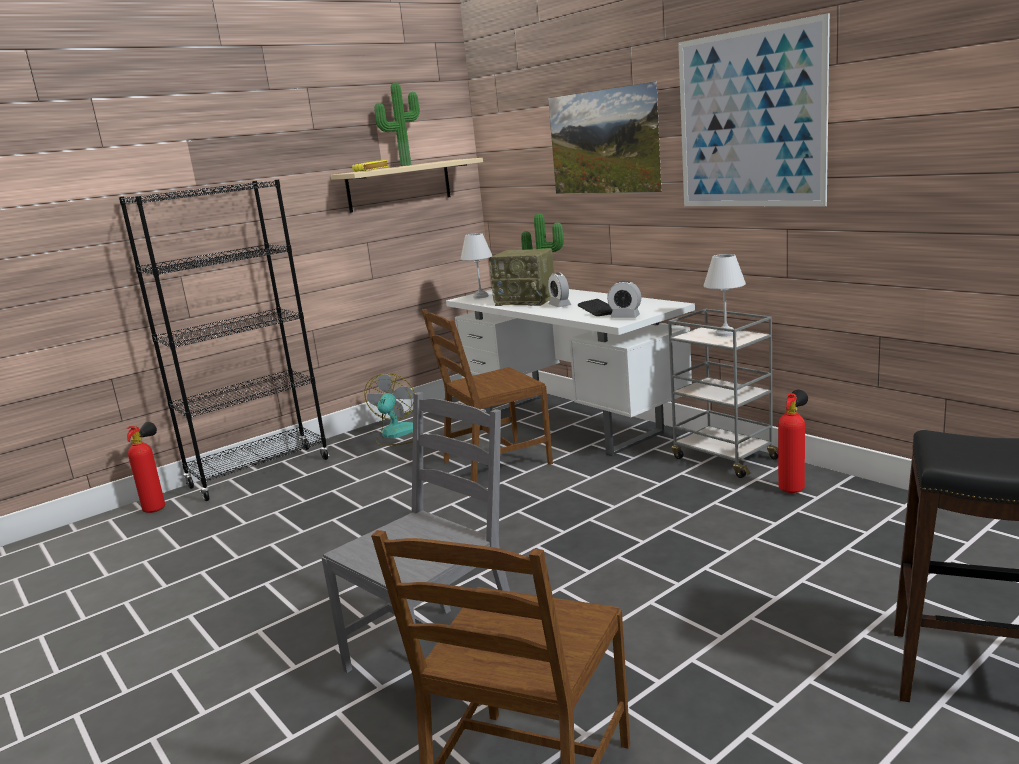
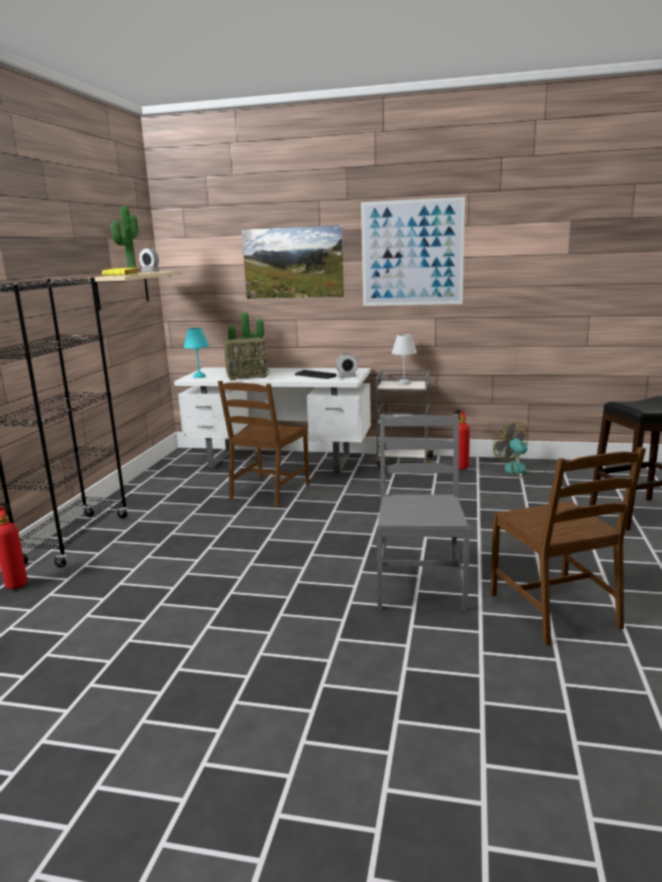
camera: 40 degrees left, 0 degrees up
fan [364,373,415,446] -> fan moved to [493,422,545,478]
white table lamp [461,233,492,299] -> turquoise table lamp [184,328,209,378]
alarm clock [548,273,571,307] -> alarm clock moved to [139,248,160,272]

